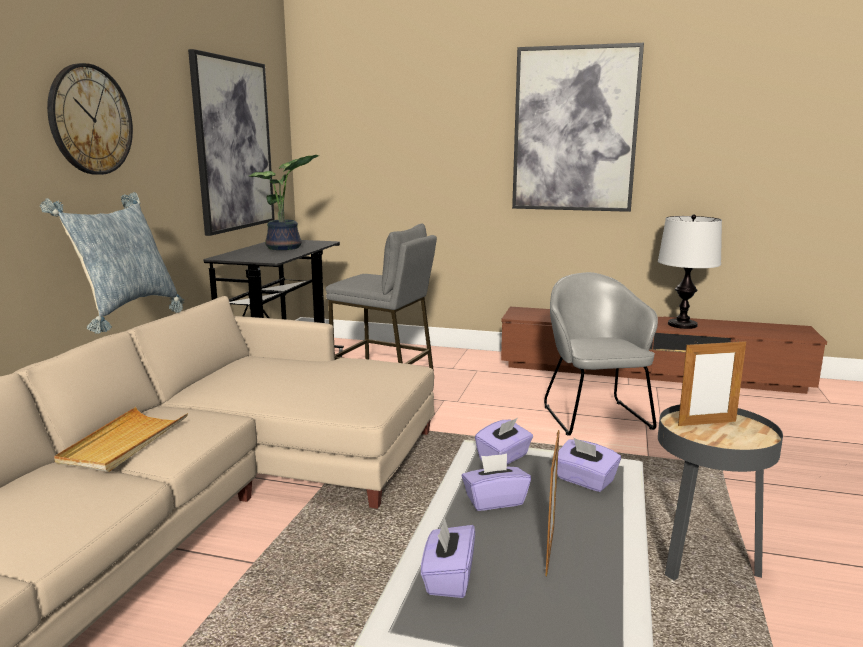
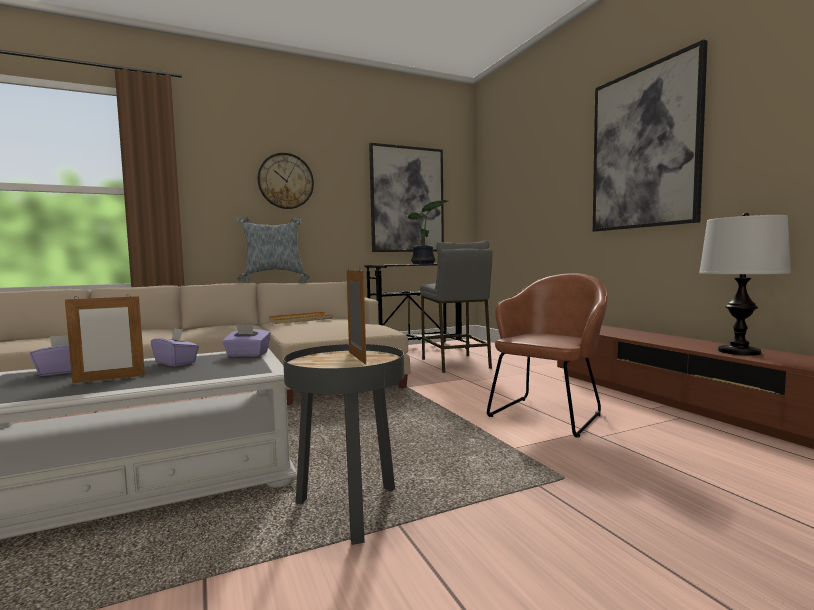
camera: 50 degrees right, 10 degrees down
beige tray [54,407,188,472] -> beige tray moved to [269,312,333,324]
grey armchair [544,272,658,436] -> brown armchair [487,273,607,438]
purple tissue box [557,438,621,492] -> none
picture frame [678,339,746,426] -> picture frame turned 150 degrees counterclockwise [346,267,366,365]

